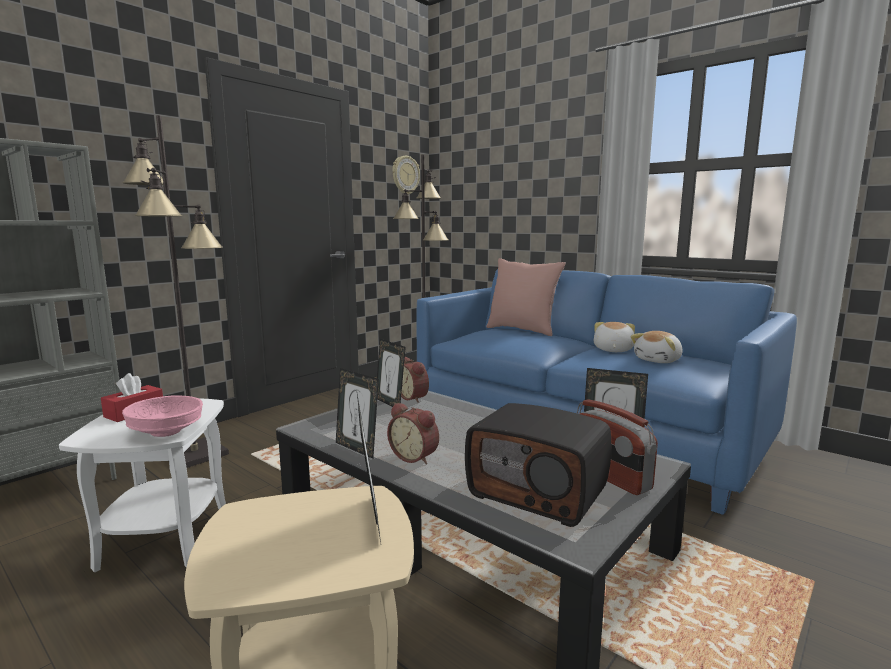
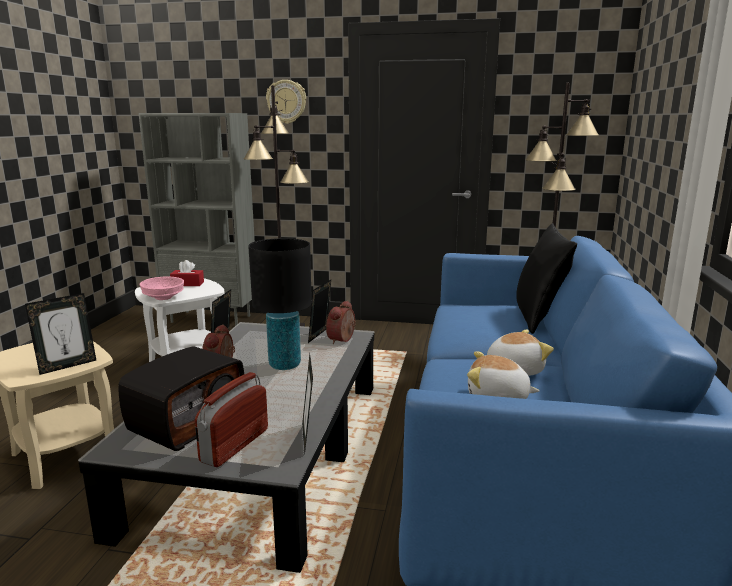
camera: 60 degrees right, 5 degrees up
wall clock [392,156,420,194] -> wall clock moved to [266,80,306,124]
radio [465,403,611,527] -> radio turned 150 degrees counterclockwise [118,346,244,451]
pink pillow [486,258,566,336] -> black pillow [516,223,577,334]
none -> black table lamp [248,238,312,370]

